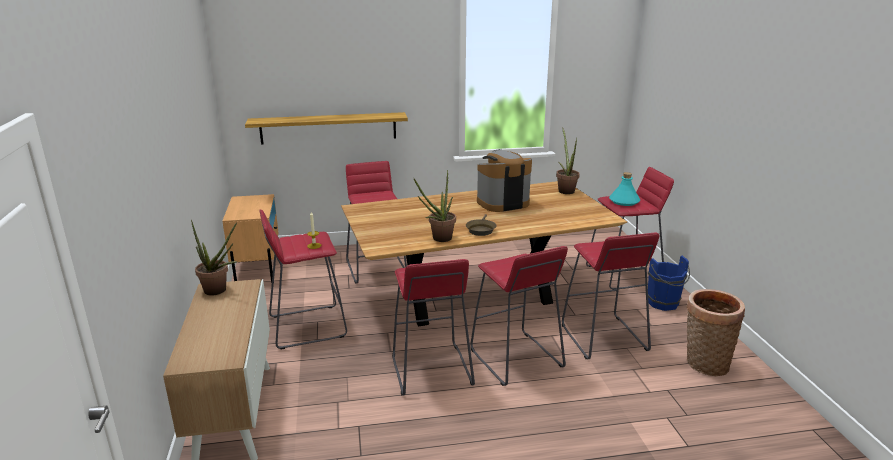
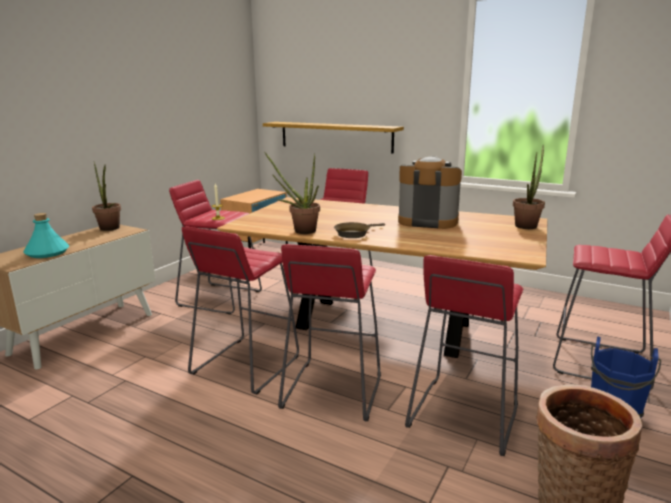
camera: 40 degrees right, 5 degrees down
turquoise bottle [609,172,640,206] -> turquoise bottle moved to [23,213,70,258]

